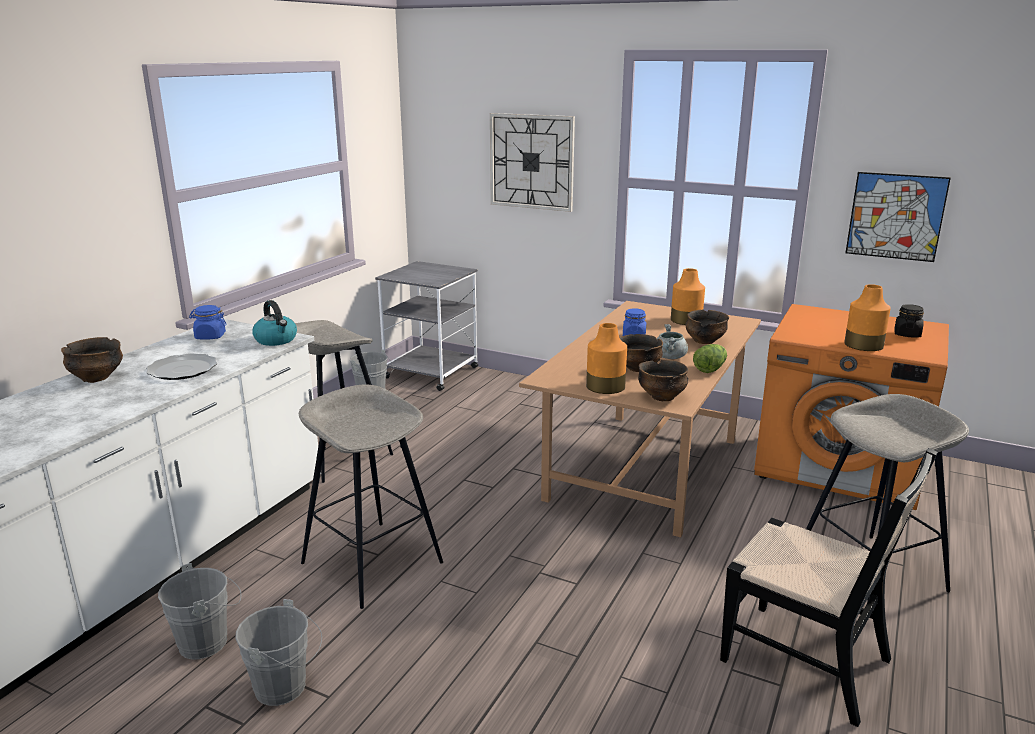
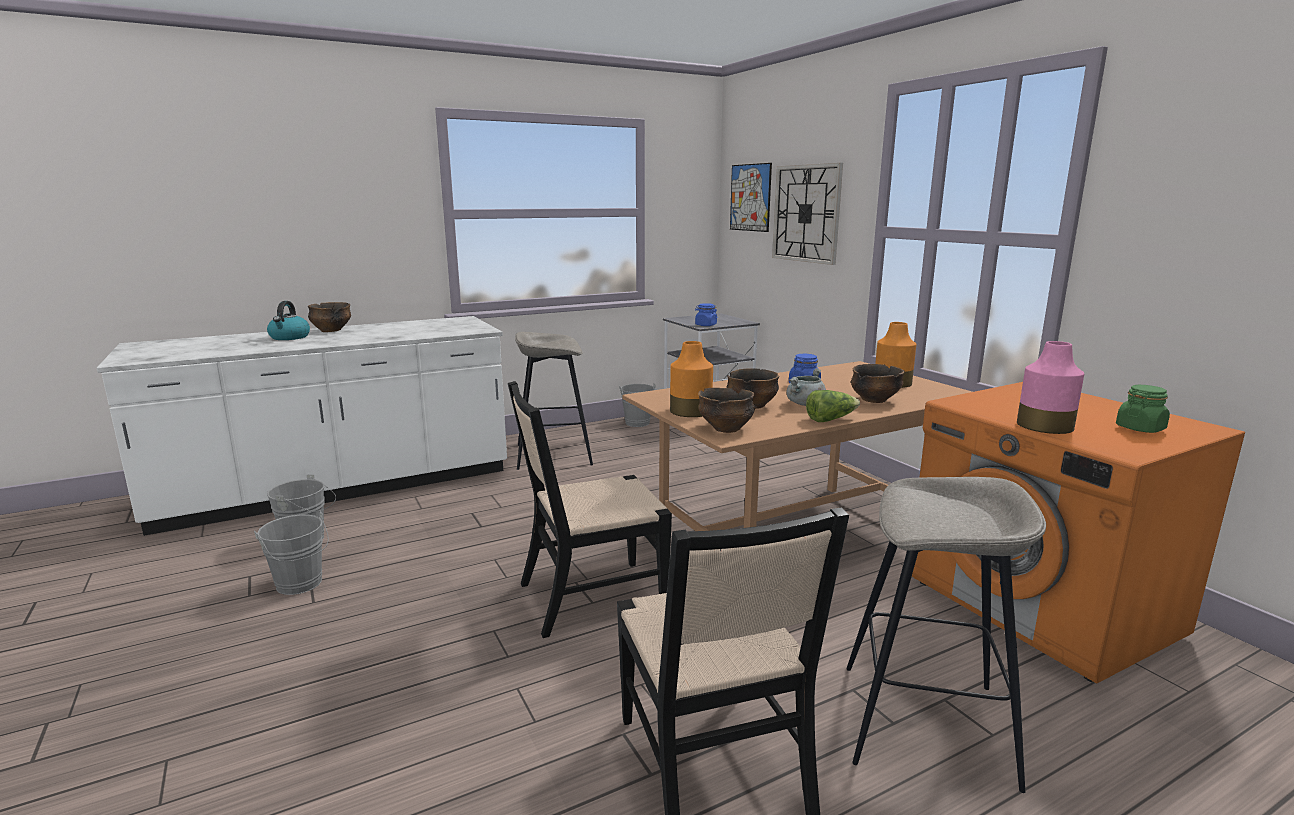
camera: 35 degrees right, 5 degrees down
plate [146,353,217,380] -> none
blue jar [189,305,226,340] -> blue jar moved to [695,303,717,326]
kettle [252,300,297,346] -> kettle moved to [267,301,310,340]
grey stool [299,385,443,609] -> none
orange vase [844,284,891,351] -> pink vase [1017,341,1084,434]
picture [845,172,951,262] -> picture moved to [730,163,772,232]
black jar [894,304,924,338] -> green jar [1116,385,1170,433]
none -> chair [508,381,672,638]

